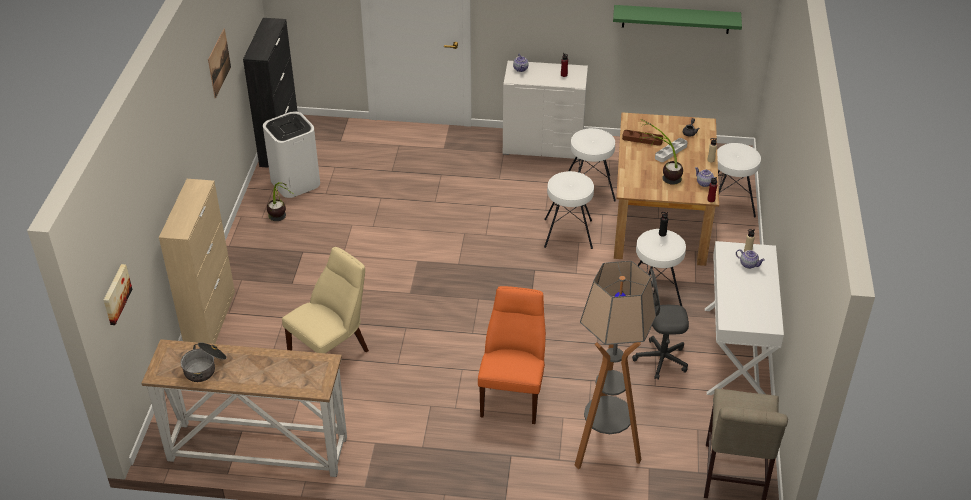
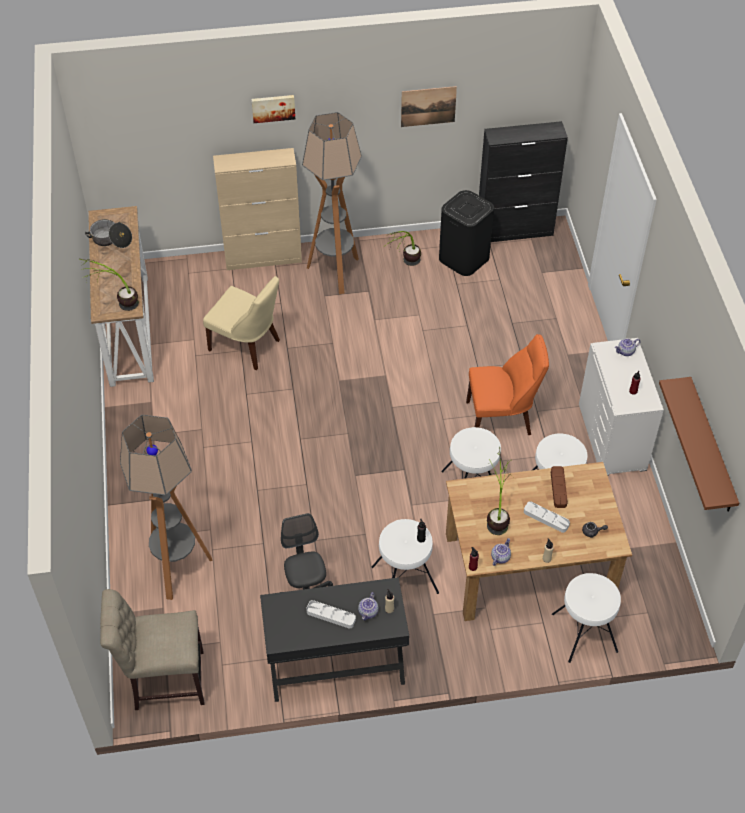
camera: 75 degrees right, 10 degrees up
picture [104,264,132,325] -> picture moved to [251,95,295,123]
white trash can [263,112,320,198] -> black trash can [439,190,494,276]
orange chair [478,286,546,424] -> orange chair moved to [466,334,549,435]
green shelf [613,5,742,34] -> brown shelf [659,377,739,511]
white desk [705,241,784,395] -> black desk [260,577,409,702]
none -> potted plant [79,259,139,311]
none -> floor lamp [302,112,362,294]
none -> white tray [306,600,356,629]

